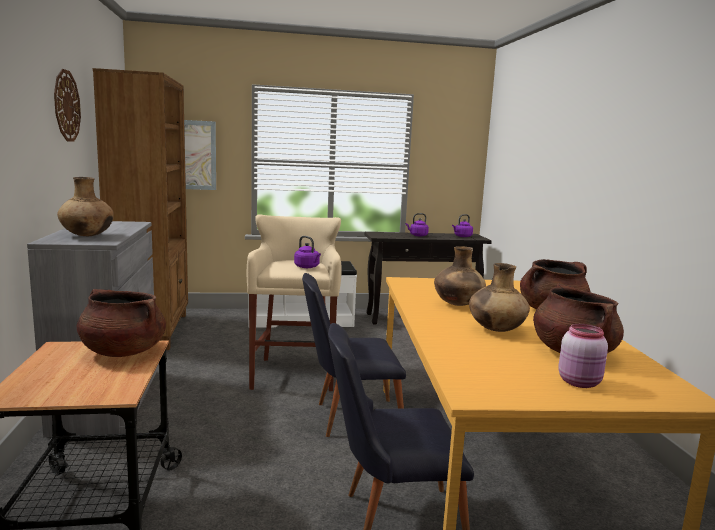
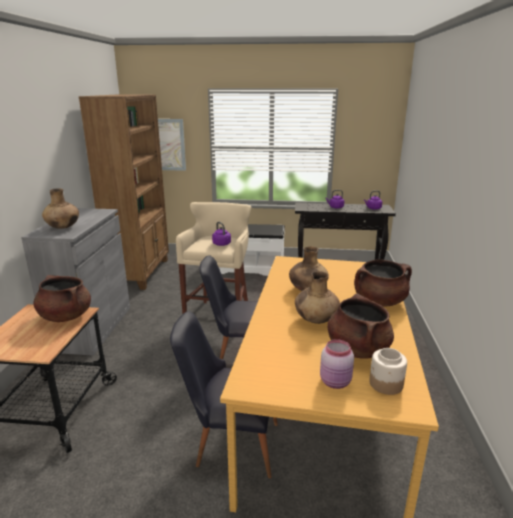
camera: 15 degrees right, 10 degrees up
wall clock [54,69,81,141] -> none
none -> jar [369,348,407,395]

